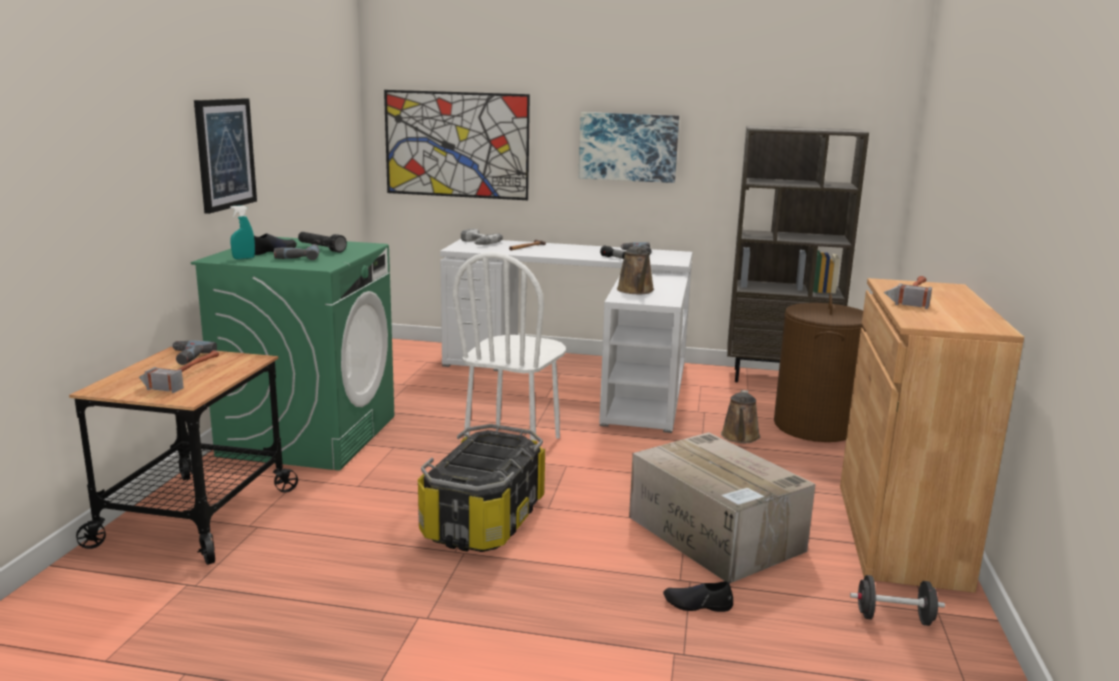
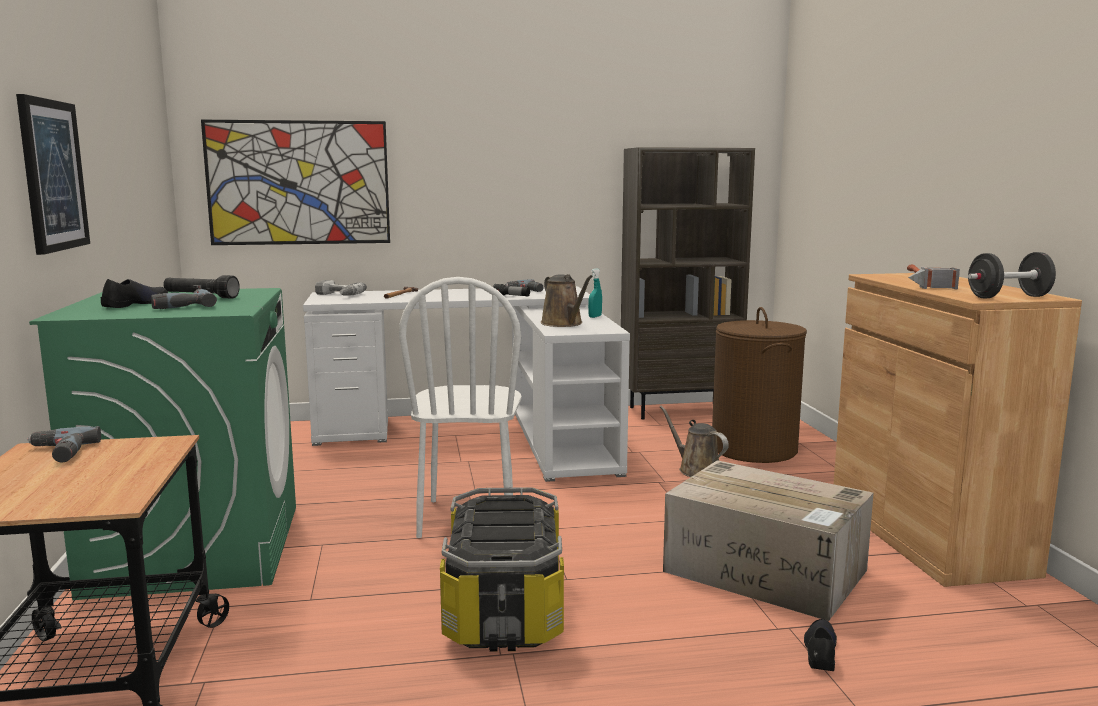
camera: 20 degrees left, 5 degrees down
hammer [139,350,219,393] -> none
turquoise spray bottle [230,205,255,259] -> turquoise spray bottle moved to [588,269,602,318]
picture [579,112,679,183] -> none
black shoe [663,581,733,612] -> black shoe turned 120 degrees clockwise [804,619,837,671]
brown watering can [721,390,760,443] -> brown watering can turned 150 degrees clockwise [660,406,729,477]
black dumbbell [850,575,945,626] -> black dumbbell moved to [968,252,1056,298]

